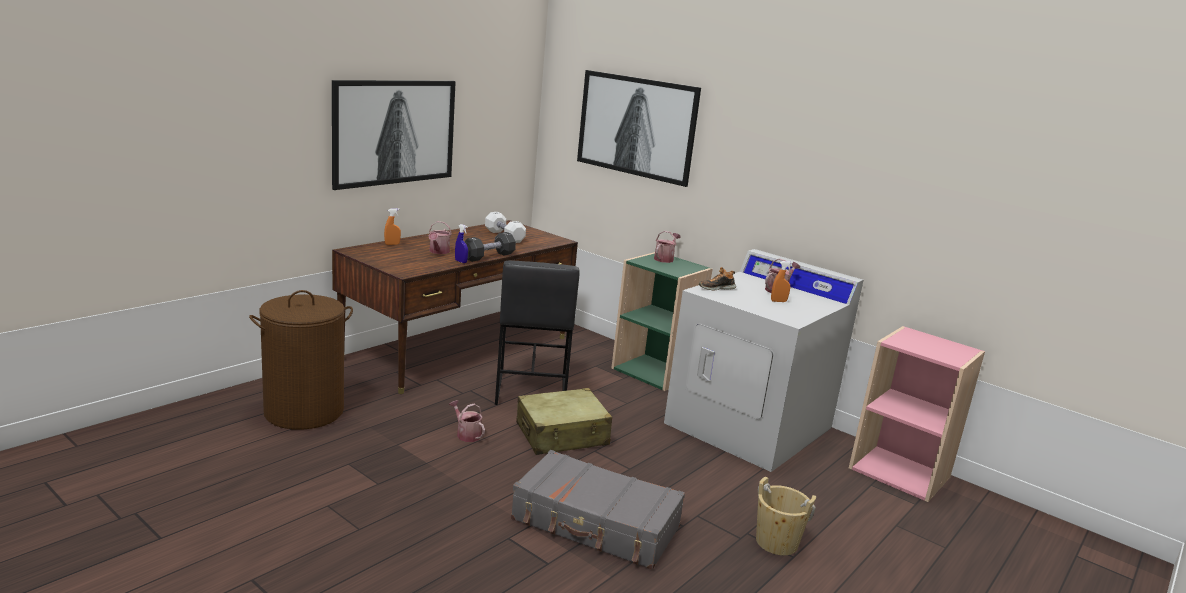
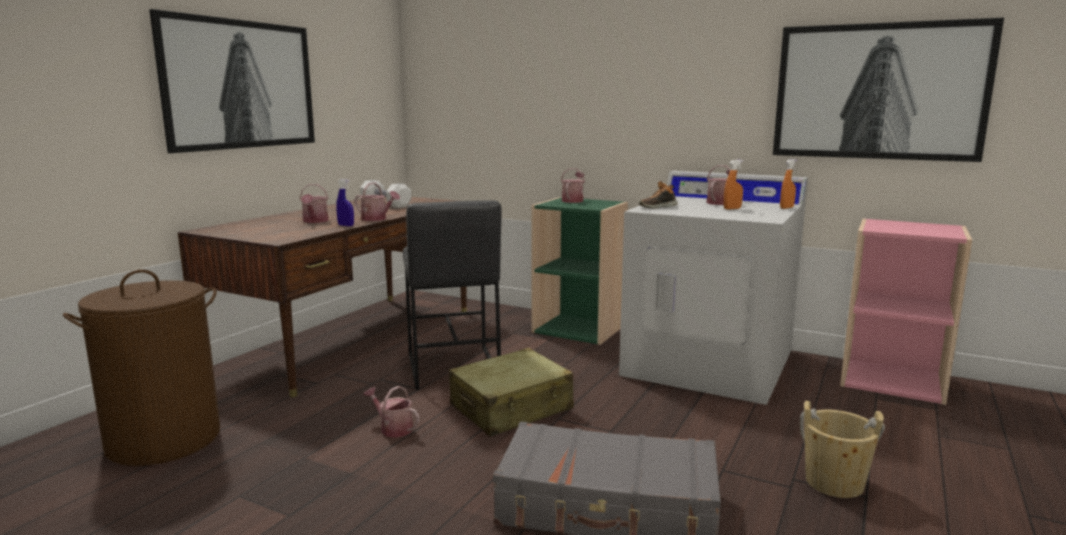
camera: 10 degrees left, 5 degrees down
orange spray bottle [384,208,401,245] -> orange spray bottle moved to [780,159,796,209]
black dumbbell [464,232,516,262] -> watering can [354,183,400,221]
picture [577,70,701,187] -> picture moved to [773,18,1004,162]

